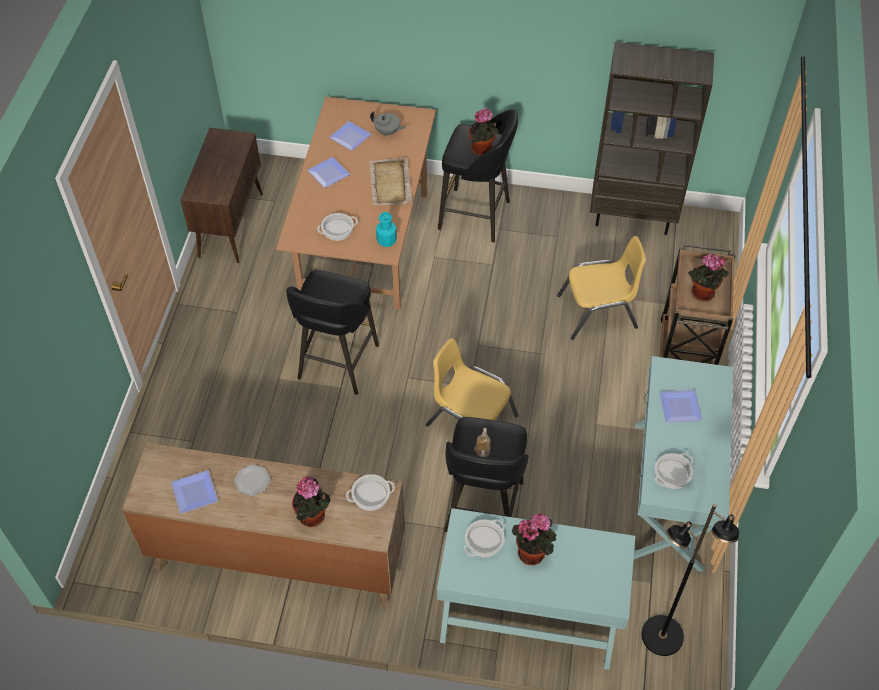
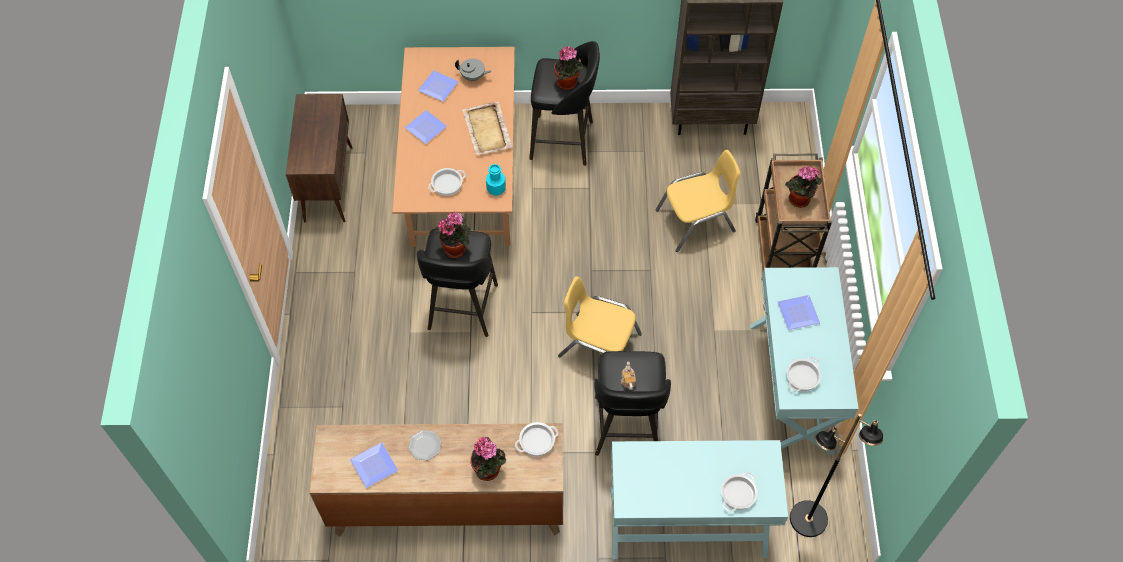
camera: 10 degrees left, 5 degrees up
cooking pot [464,519,505,557] -> cooking pot moved to [721,472,758,512]
potted plant [512,513,556,565] -> potted plant moved to [434,211,471,258]

